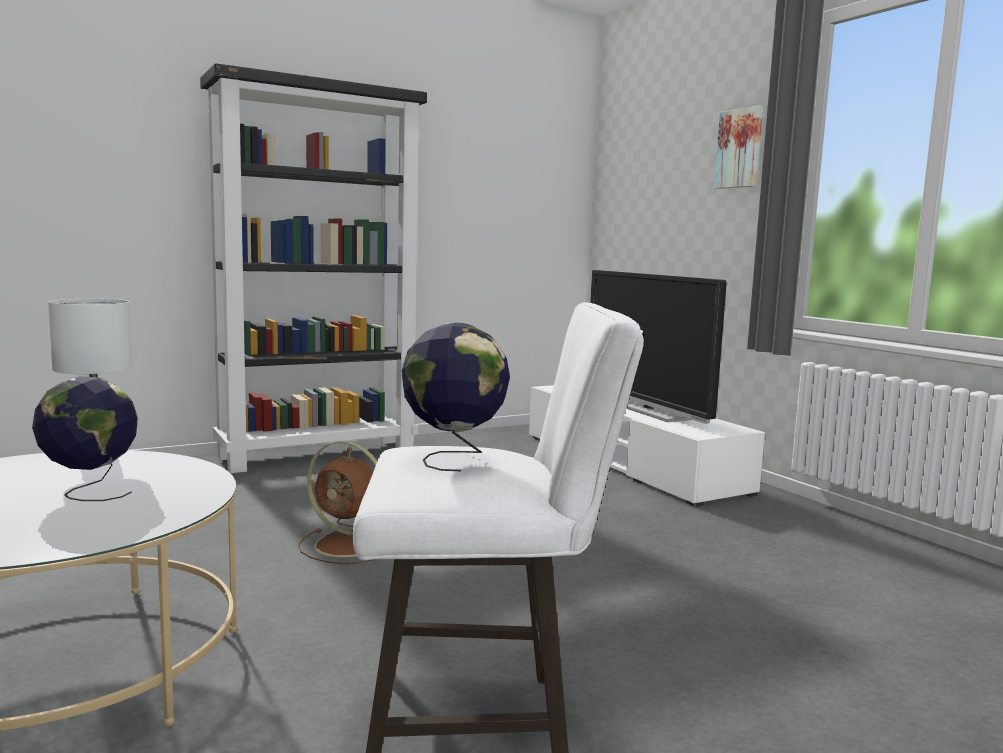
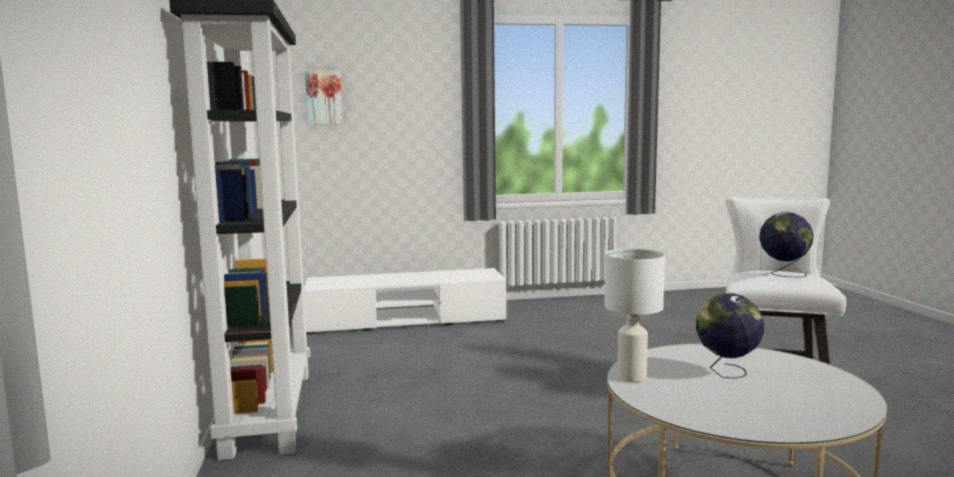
camera: 70 degrees left, 0 degrees up
brown fan [298,441,377,564] -> none
television [590,270,727,424] -> none
picture [714,106,763,189] -> picture moved to [305,71,343,124]

